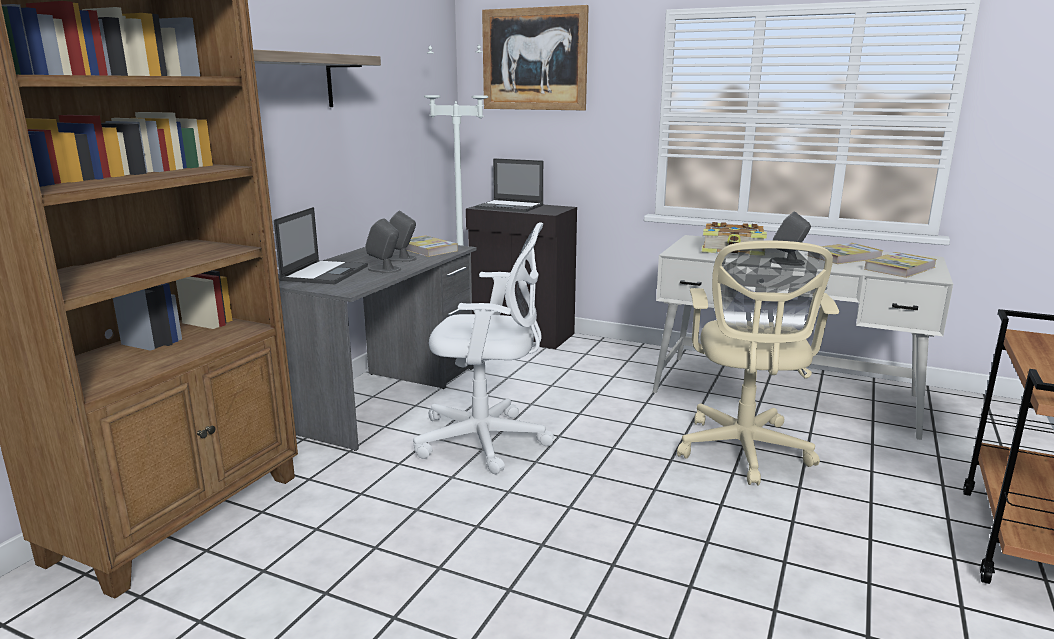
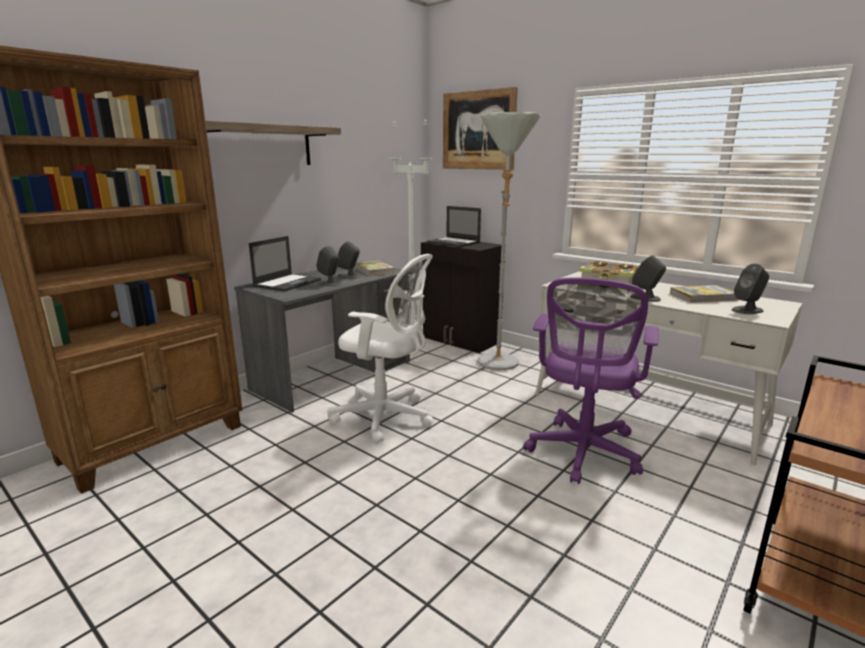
camera: 15 degrees right, 0 degrees up
beige office chair [677,241,839,485] -> purple office chair [523,277,659,484]
book [864,252,937,278] -> grey speaker [731,264,769,314]
none -> grey floor lamp [478,112,540,370]

